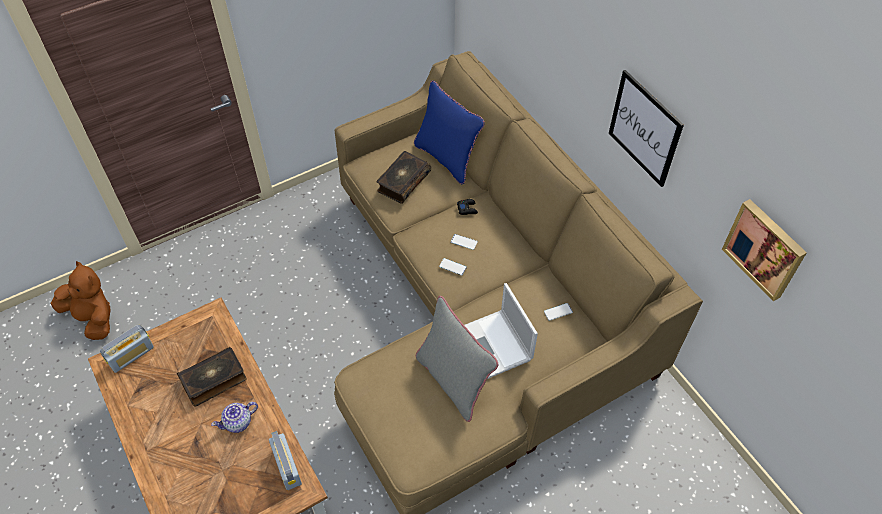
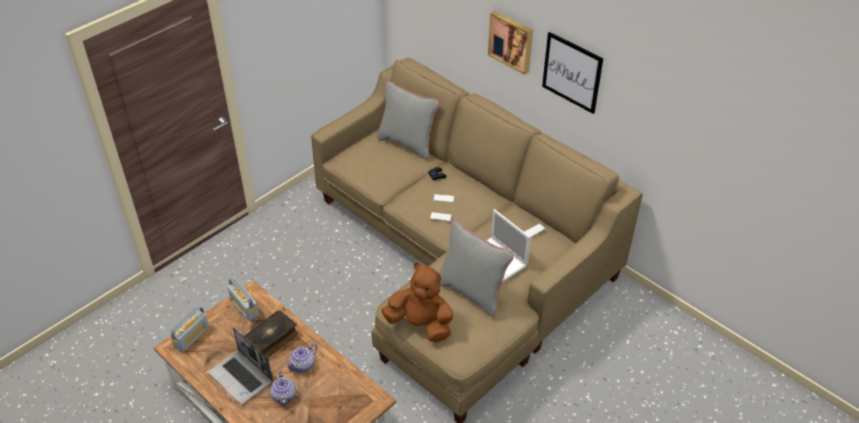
camera: 15 degrees left, 10 degrees down
brown plush toy [50,261,110,340] -> brown plush toy moved to [381,262,454,342]
radio [269,431,302,490] -> radio moved to [227,277,259,321]
book [376,151,431,204] -> none
blue pillow [414,81,485,184] -> grey pillow [377,81,439,160]
picture [722,199,807,301] -> picture moved to [488,11,533,75]
none -> laptop [208,327,273,405]
none -> teapot [270,371,296,406]

